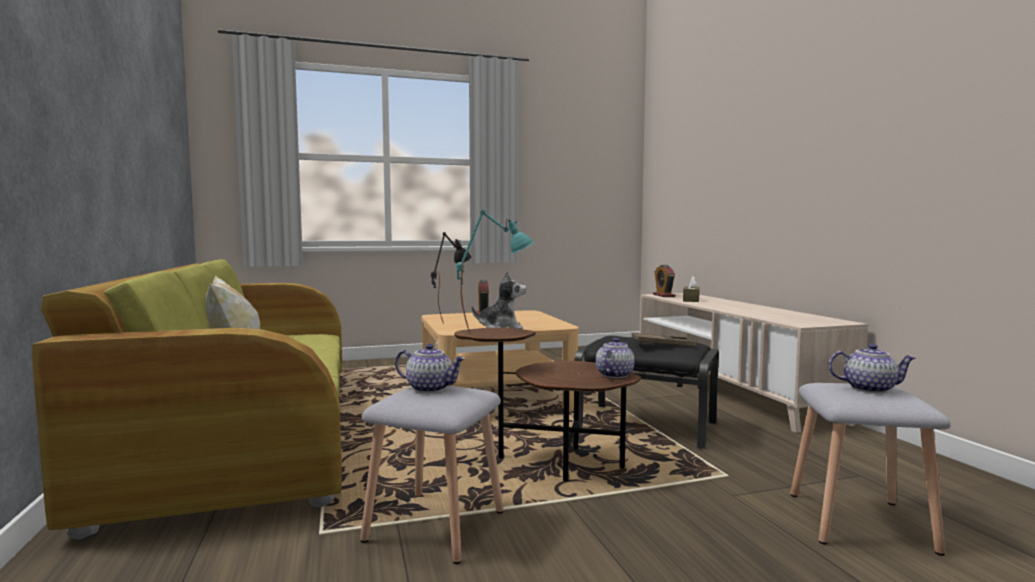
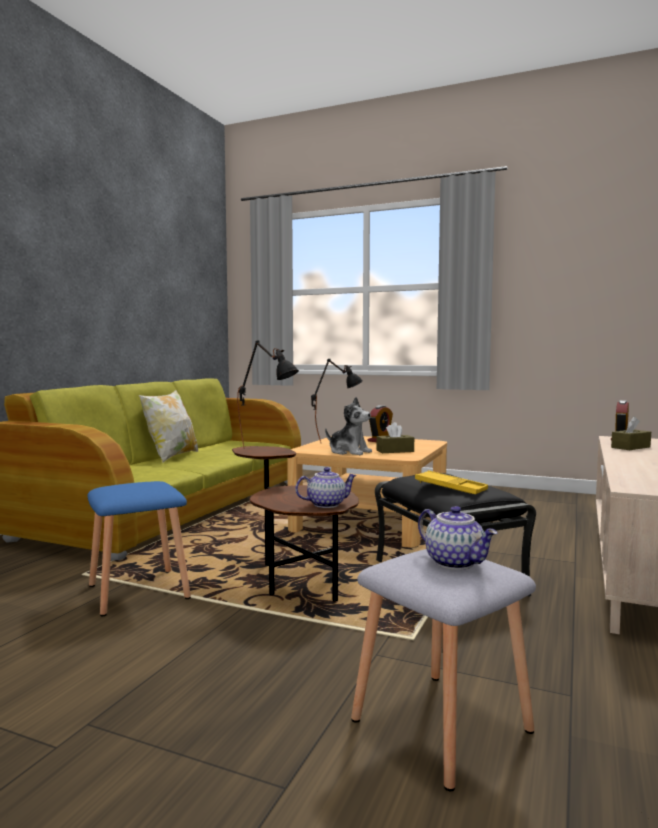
camera: 40 degrees right, 0 degrees up
grey stool [360,386,504,564] -> blue stool [87,481,191,616]
teapot [395,344,465,393] -> none
turquoise table lamp [456,210,534,332] -> black table lamp [237,340,299,448]
brown tray [632,333,697,346] -> yellow tray [415,470,488,494]
none -> brown tissue box [376,422,414,453]

